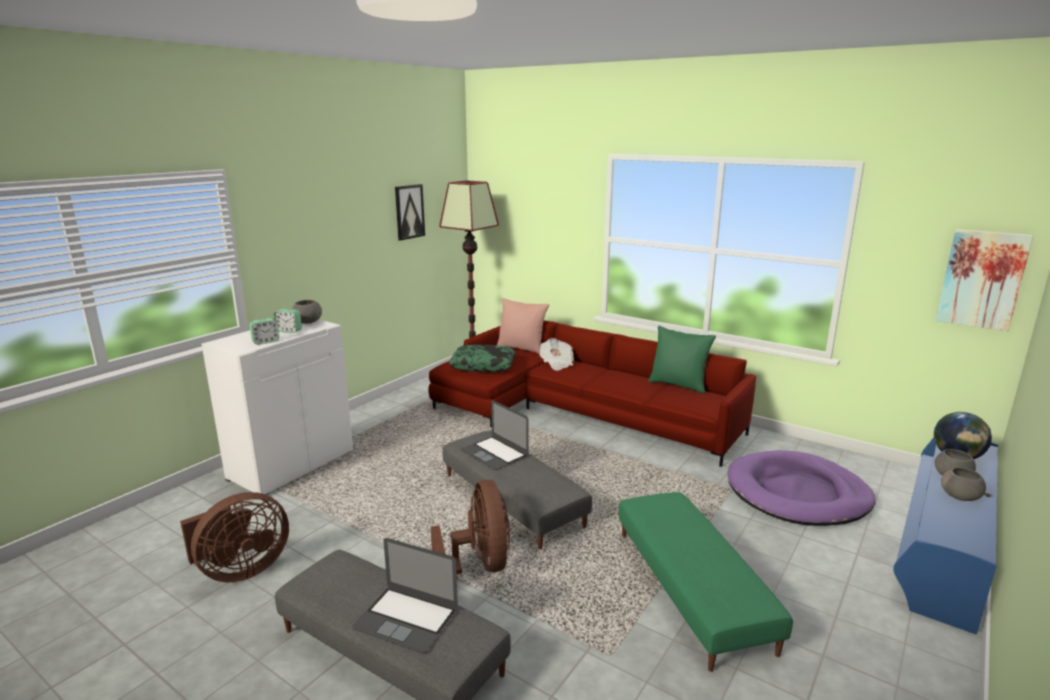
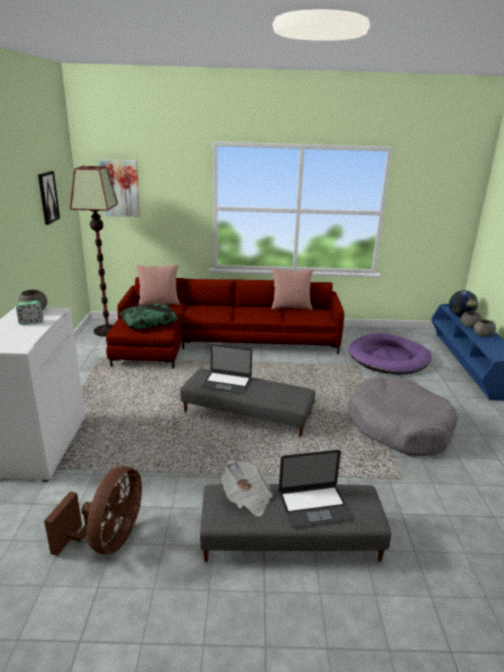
camera: 35 degrees left, 5 degrees up
alarm clock [249,318,280,345] -> none
brown fan [431,480,510,574] -> none
newspaper [539,338,574,371] -> newspaper moved to [221,461,273,517]
green ottoman [619,492,793,672] -> grey dog bed [348,377,458,456]
green pillow [648,326,716,394] -> pink pillow [271,268,313,310]
picture [935,229,1033,331] -> picture moved to [100,159,141,217]

